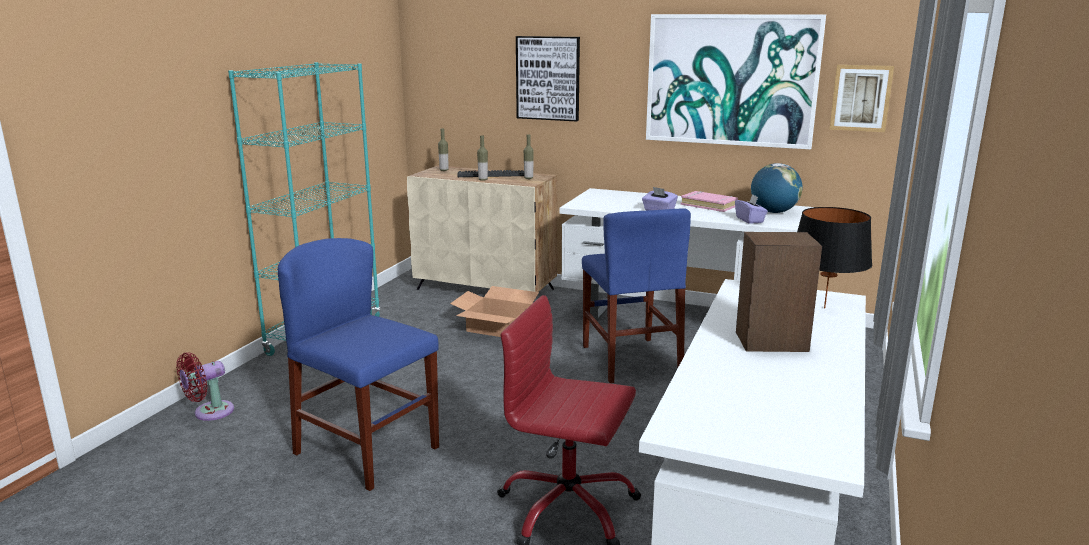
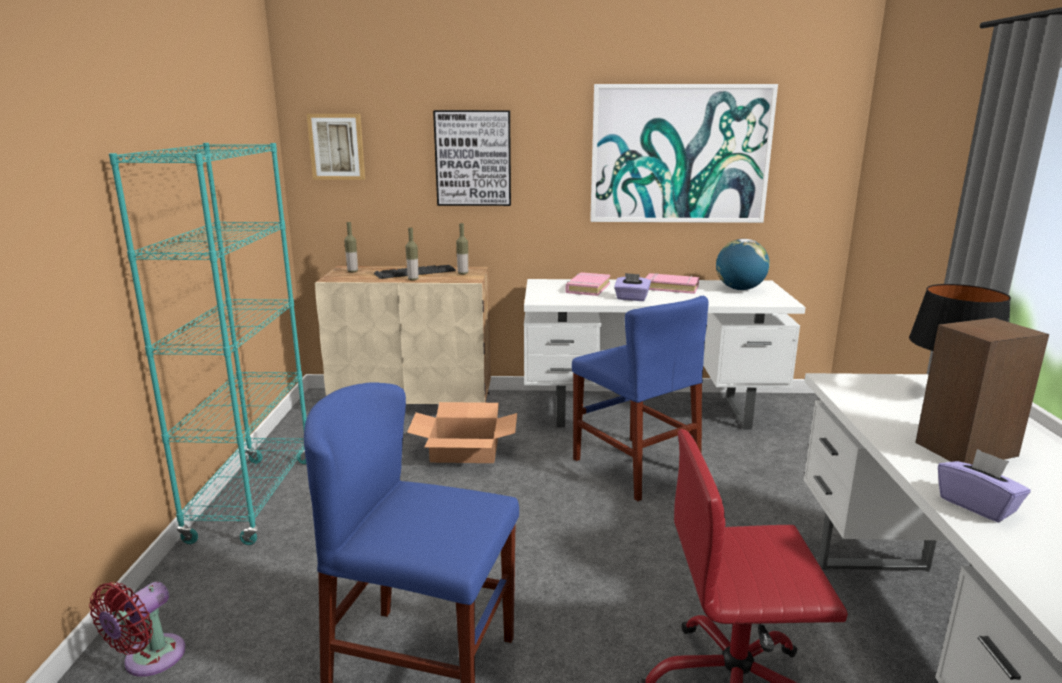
camera: 20 degrees left, 0 degrees up
purple tissue box [735,194,768,224] -> purple tissue box moved to [938,449,1031,523]
picture [829,65,894,132] -> picture moved to [307,114,365,180]
none -> pink book [566,272,610,296]

